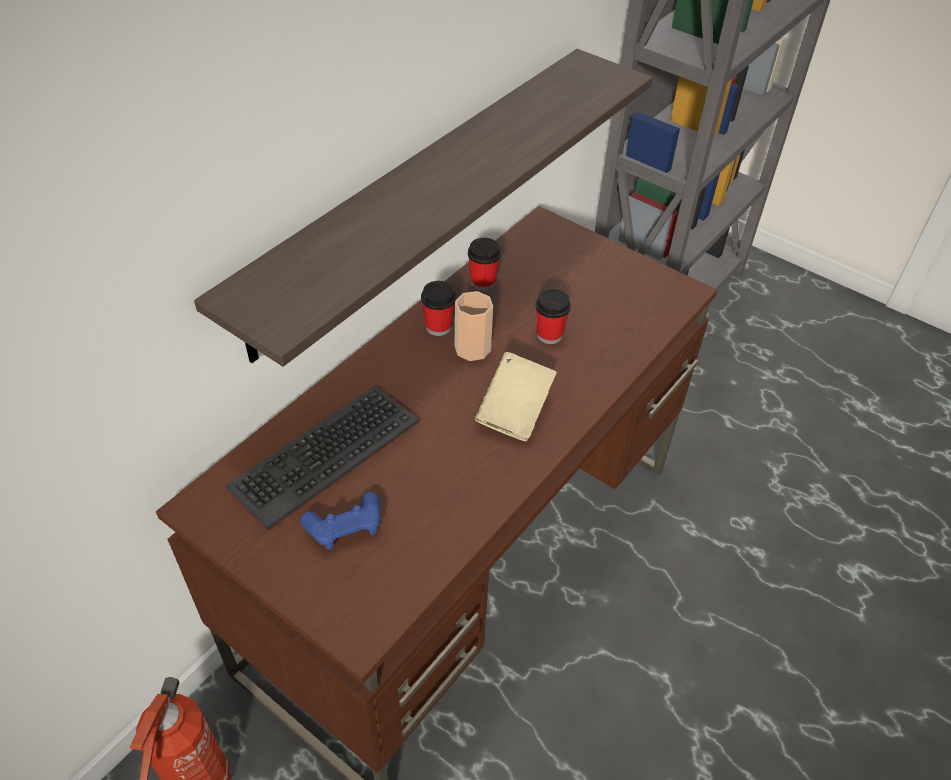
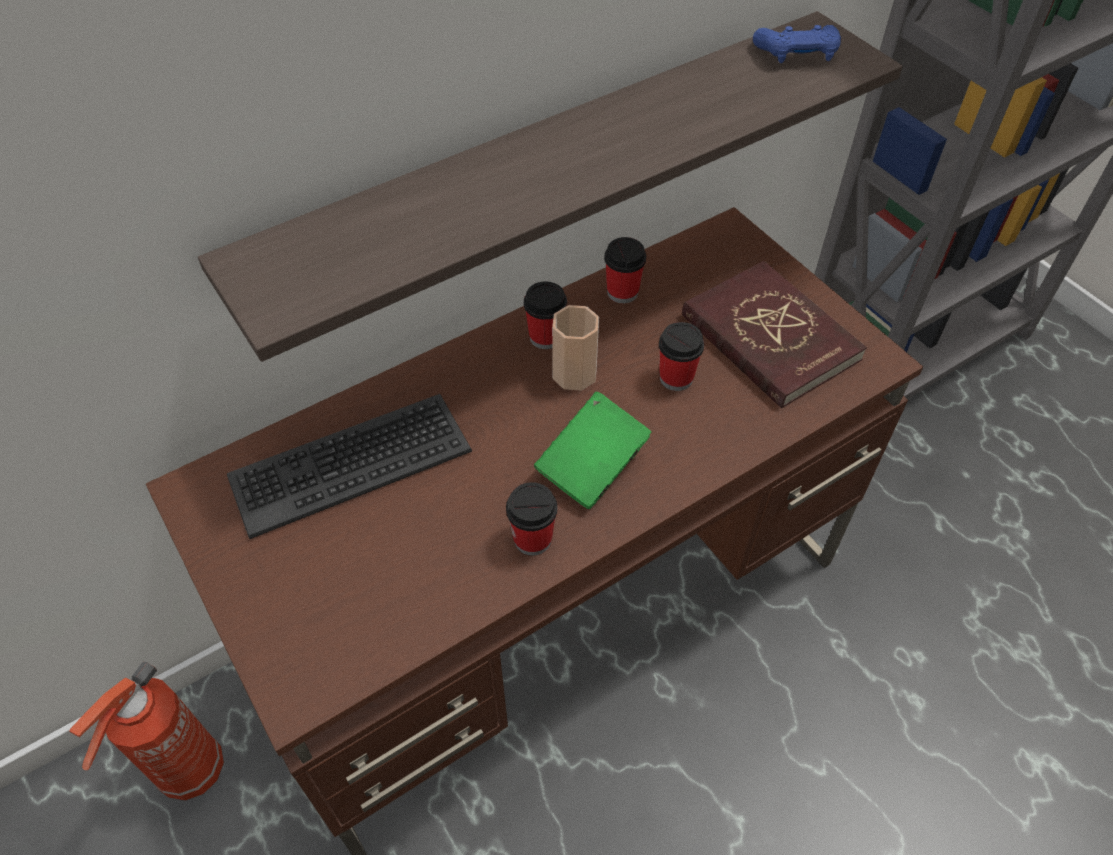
camera: 20 degrees right, 5 degrees up
blue game controller [301,492,381,550] -> blue game controller moved to [753,25,841,63]
beige book [475,352,557,441] -> green book [534,392,652,509]
none -> cup [506,482,557,556]
none -> red book [682,261,867,409]

